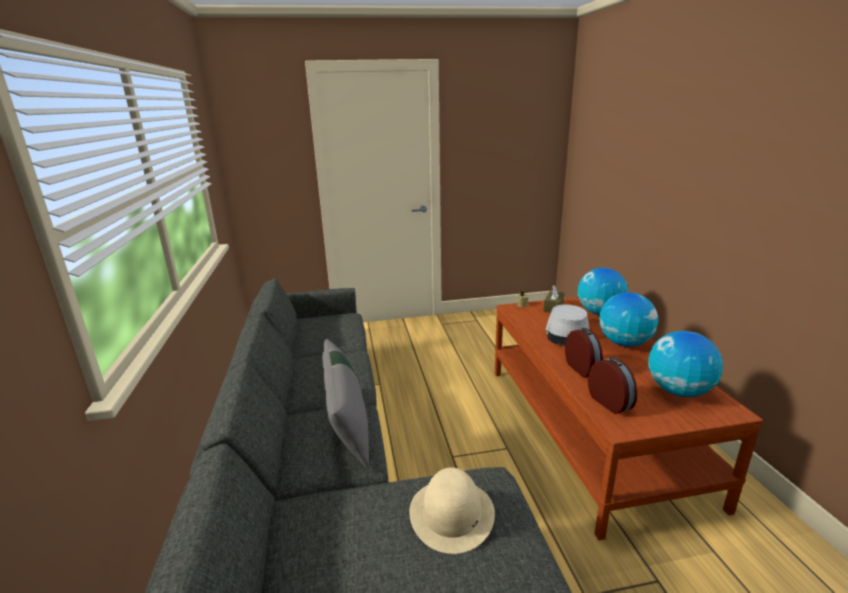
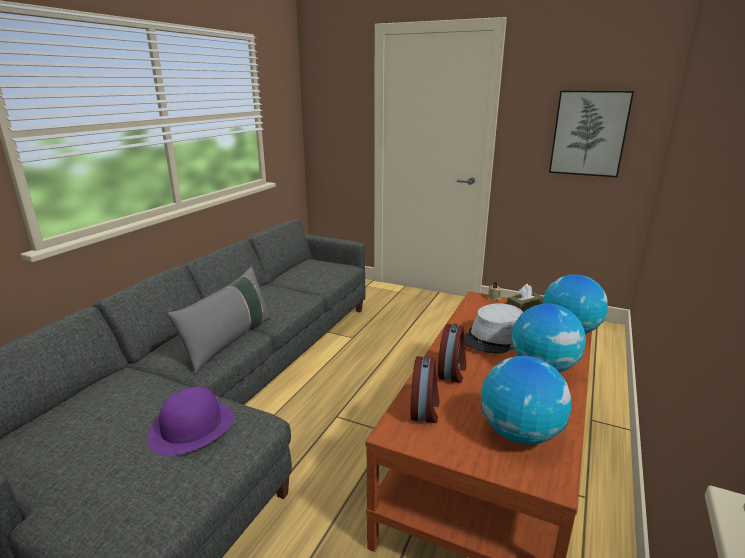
camera: 35 degrees right, 0 degrees up
beige hat [409,467,495,554] -> purple hat [147,387,234,455]
none -> picture [549,90,634,177]

